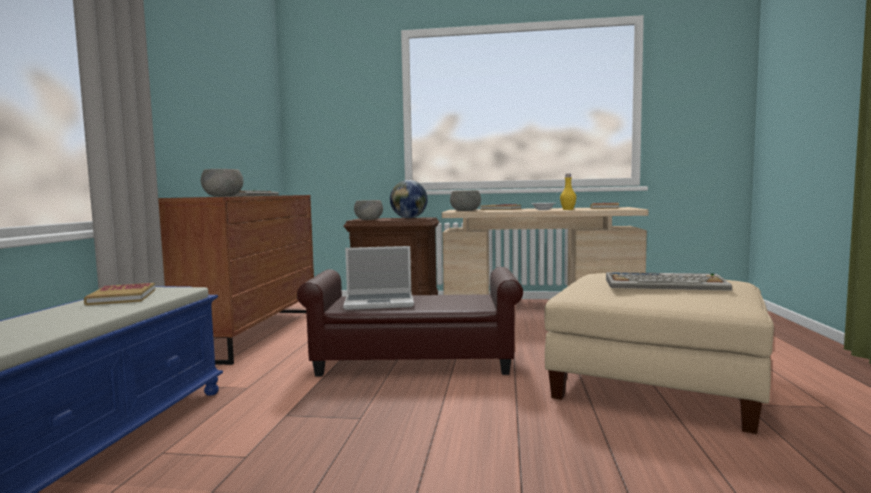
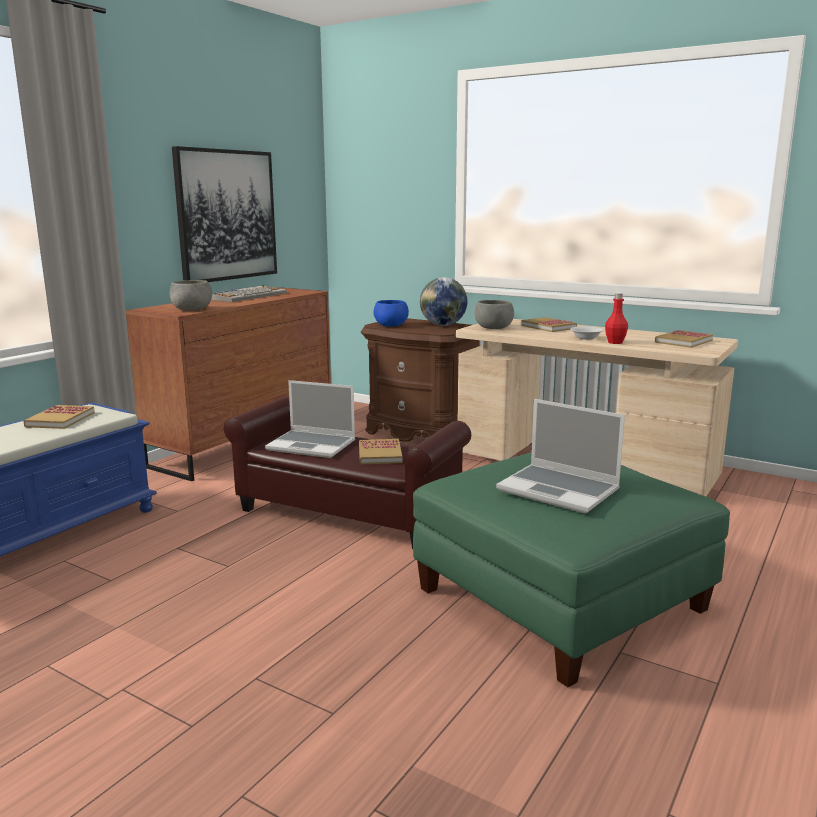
camera: 25 degrees right, 10 degrees up
grey bowl [354,200,383,220] -> blue bowl [373,300,409,327]
beige ottoman [544,273,774,434] -> green ottoman [413,452,730,687]
yellow bottle [560,174,576,210] -> red bottle [605,293,628,344]
keyboard [606,272,732,291] -> laptop [496,399,625,513]
none -> picture [172,146,277,282]
none -> book [359,439,402,464]

